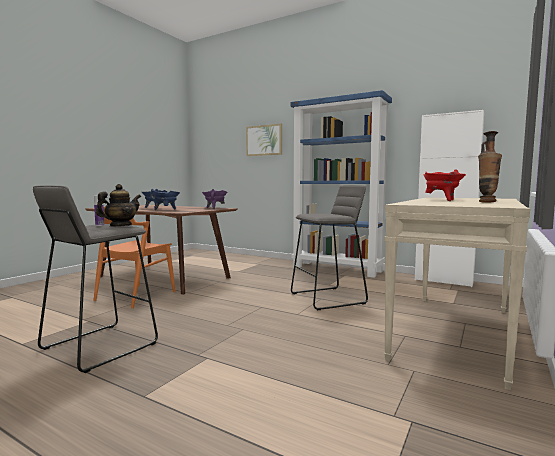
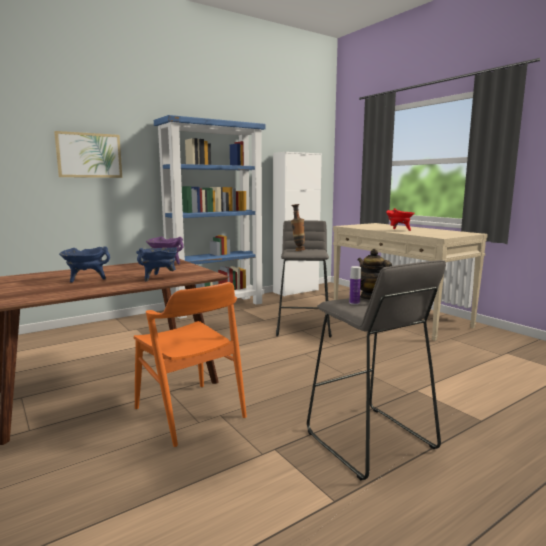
camera: 65 degrees left, 5 degrees up
vase [478,131,502,203] -> vase moved to [291,204,305,251]

